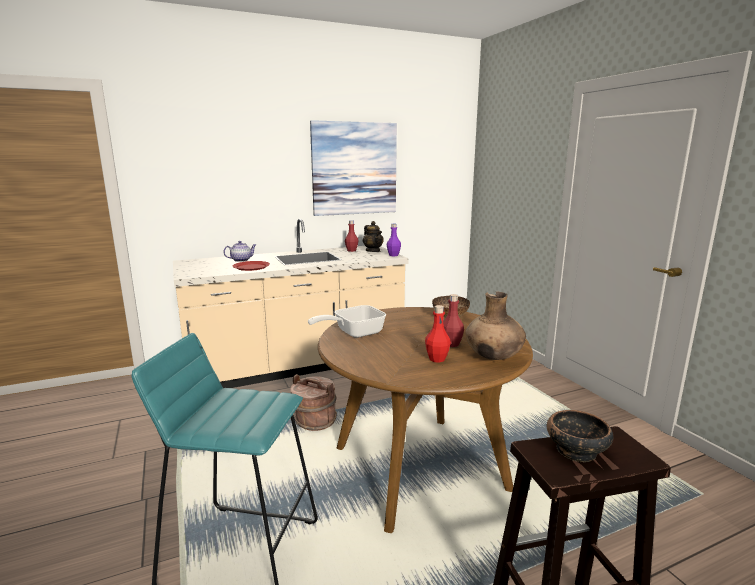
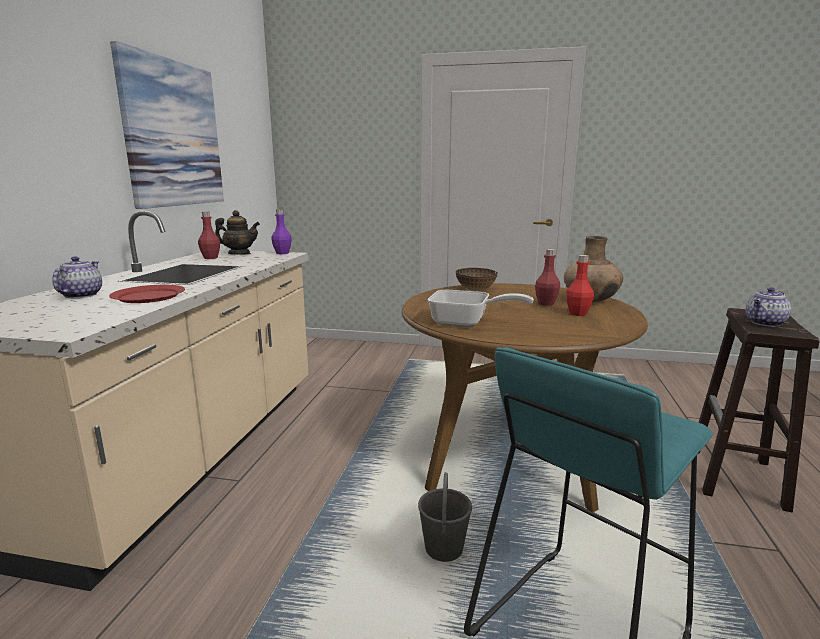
camera: 55 degrees left, 0 degrees up
brown bucket [290,374,337,431] -> none
frying pan [308,305,386,338] -> frying pan turned 75 degrees counterclockwise [428,290,534,327]
bowl [547,410,613,462] -> teapot [746,287,791,327]
none -> grey bucket [418,472,472,562]

